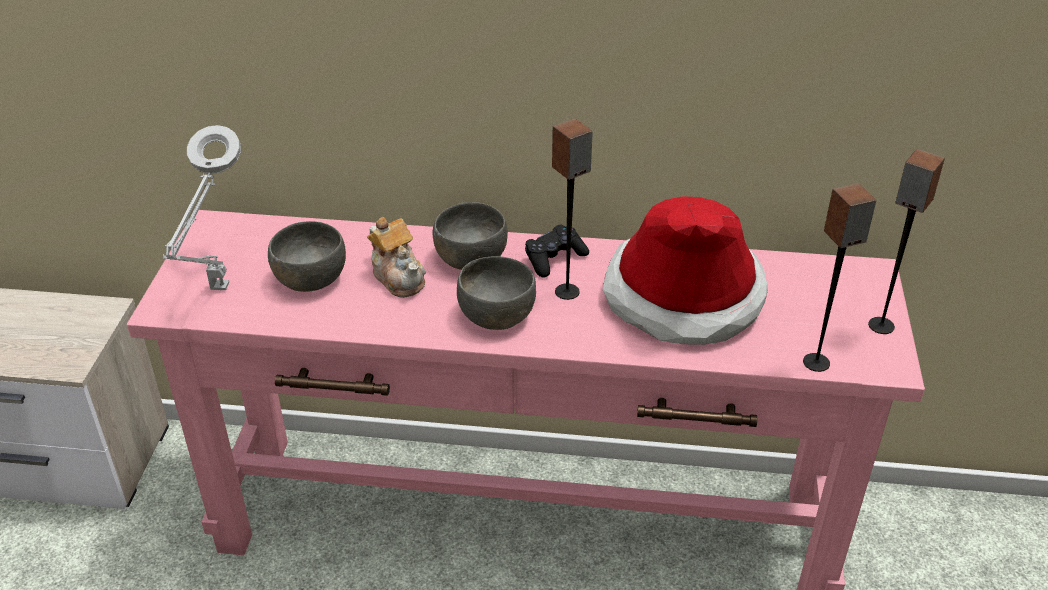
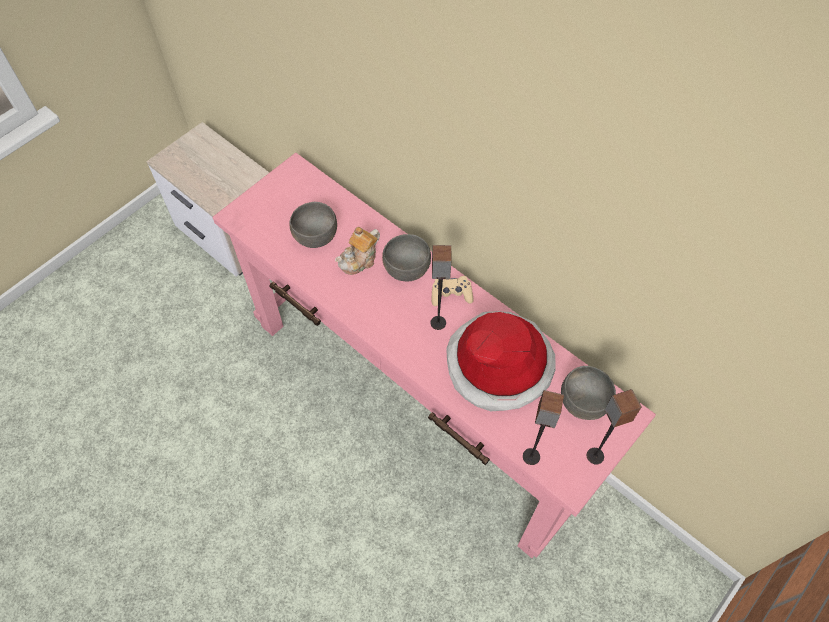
camera: 35 degrees right, 20 degrees up
grey table lamp [163,125,241,290] -> none
teapot [367,217,426,298] -> teapot turned 45 degrees clockwise [335,227,380,275]
grey bowl [457,256,536,330] -> grey bowl moved to [561,366,616,420]
black game controller [525,224,589,278] -> beige game controller [431,276,473,306]

